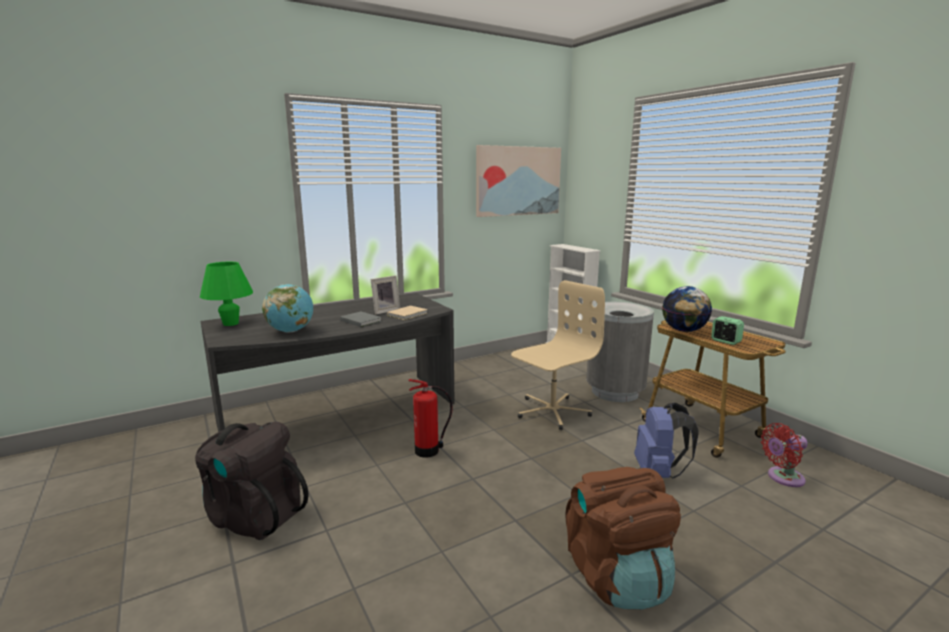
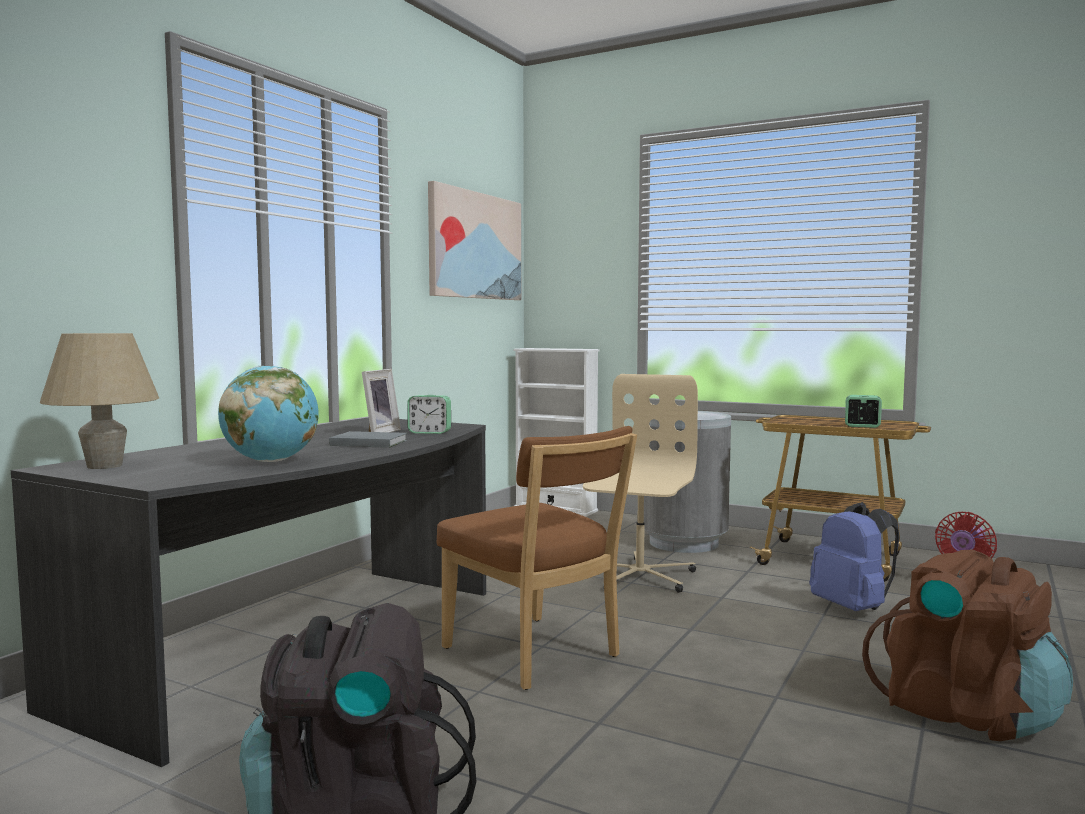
camera: 30 degrees left, 10 degrees down
green table lamp [200,262,253,326] -> beige table lamp [40,333,159,469]
beige book [387,306,428,320] -> alarm clock [407,395,451,434]
fire extinguisher [408,379,453,458] -> brown chair [436,426,637,690]
globe [662,286,712,332] -> none

